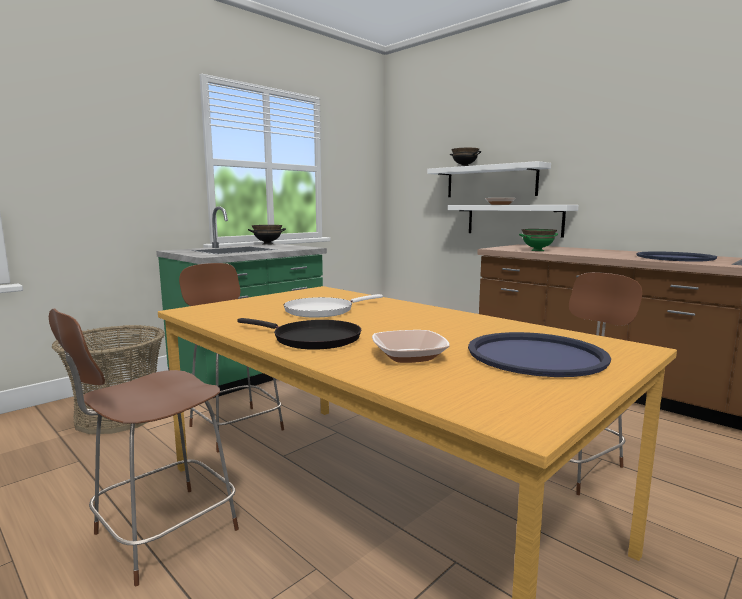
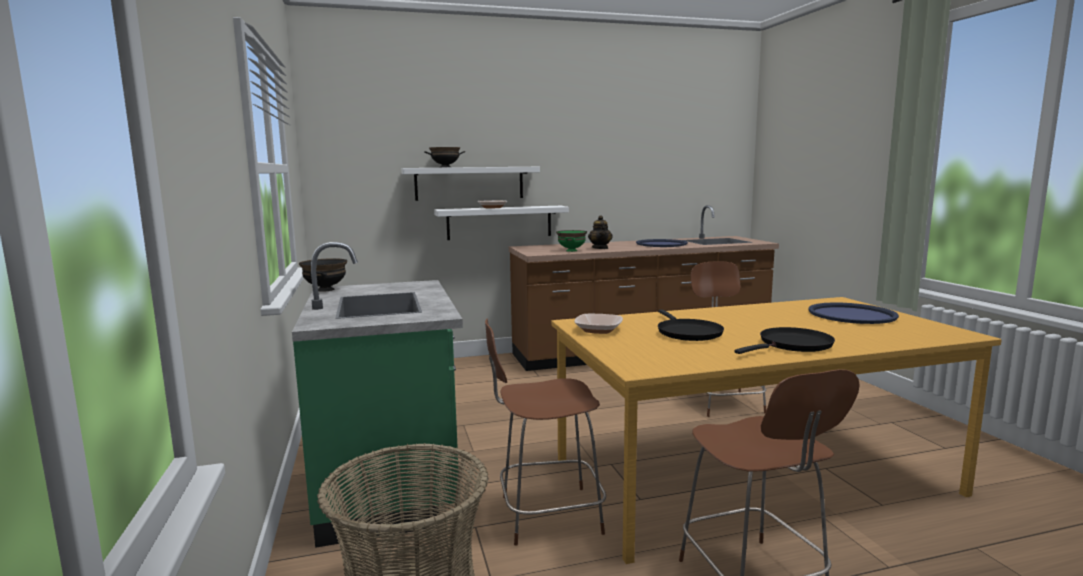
camera: 60 degrees left, 0 degrees up
white frying pan [284,294,383,317] -> black frying pan [658,309,724,341]
bowl [372,330,450,363] -> bowl moved to [574,314,623,334]
none -> teapot [588,215,613,249]

